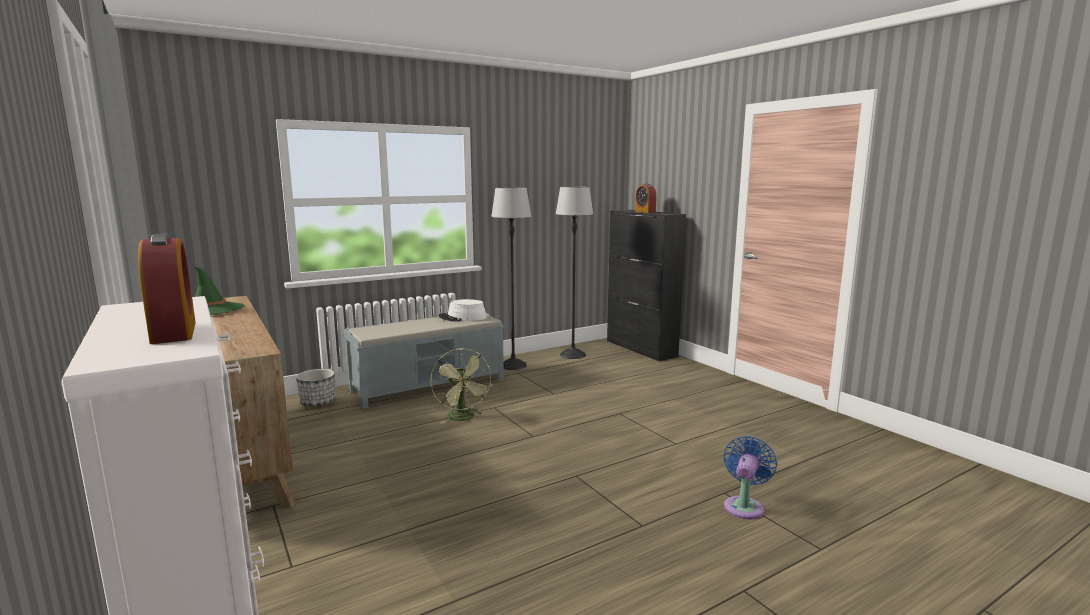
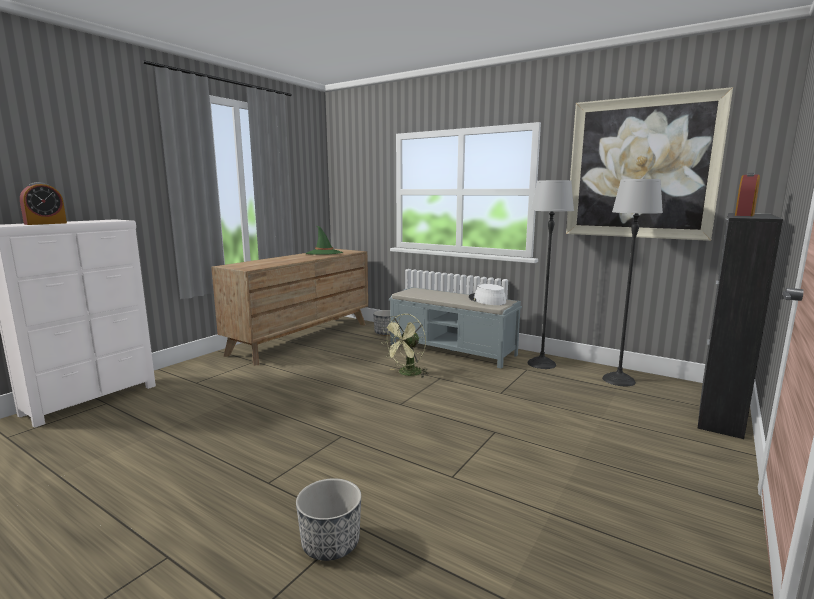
camera: 65 degrees right, 0 degrees up
blue fan [723,436,777,519] -> planter [296,478,361,561]
none -> picture [566,87,733,241]

